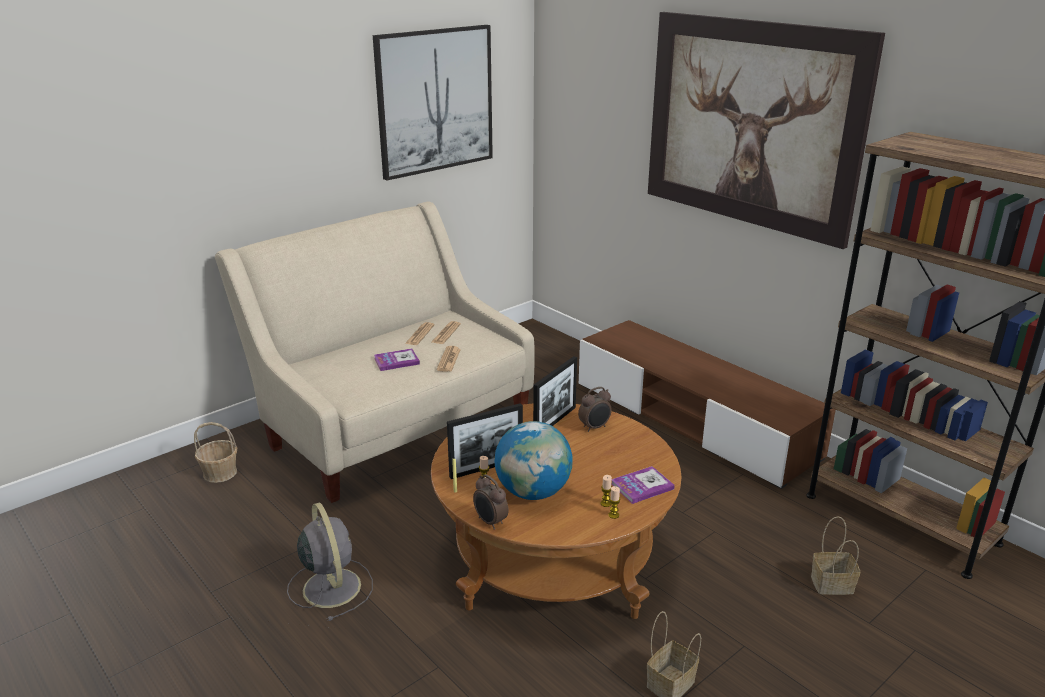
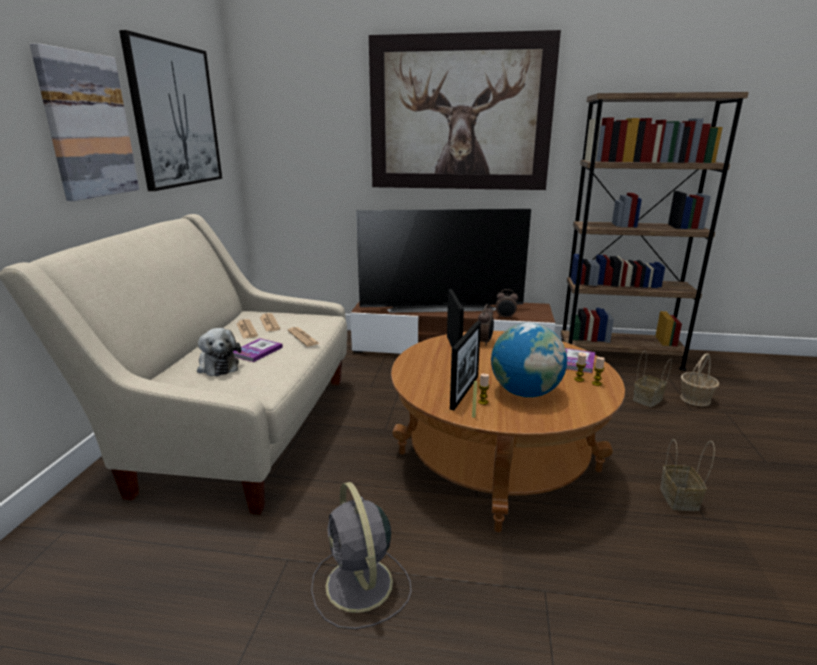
camera: 40 degrees left, 5 degrees down
basket [194,422,237,483] -> basket moved to [680,353,719,406]
grey fan [287,503,373,621] -> grey fan turned 135 degrees counterclockwise [311,482,412,629]
alarm clock [473,474,508,530] -> alarm clock moved to [496,289,518,319]
none -> picture [30,43,139,201]
none -> plush toy [197,328,241,376]
none -> television [356,209,531,313]

